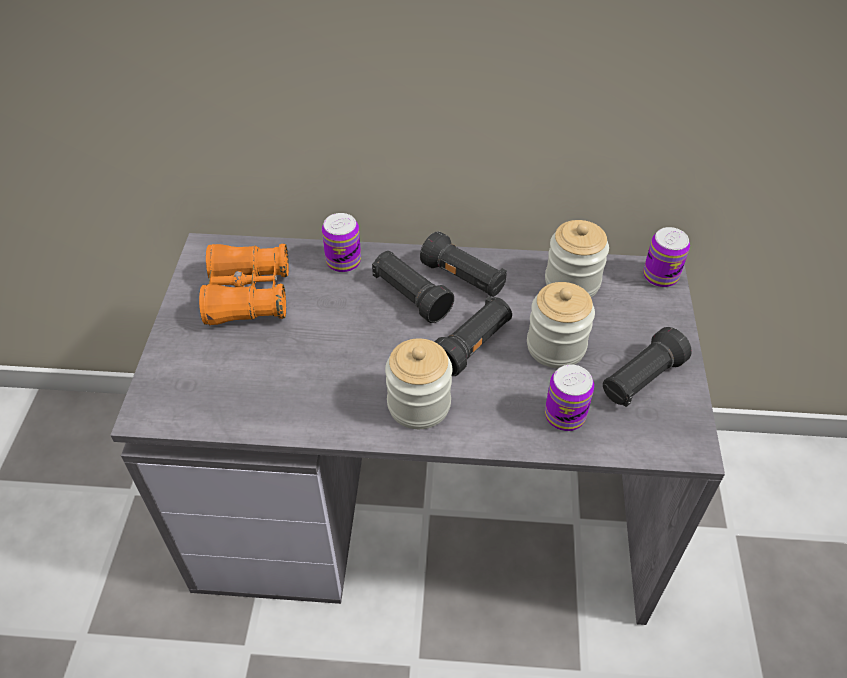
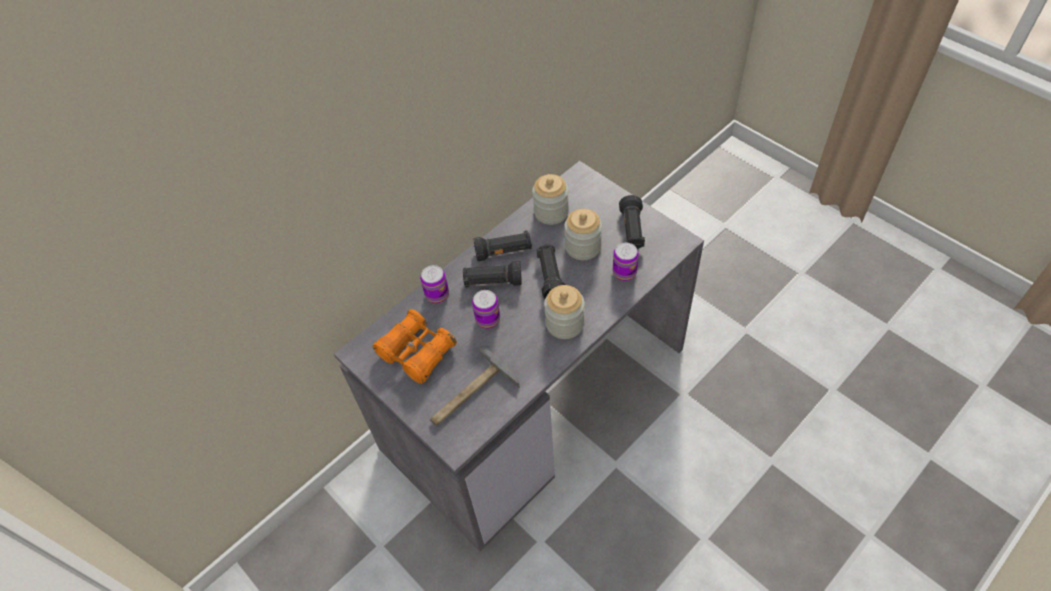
camera: 45 degrees left, 5 degrees up
can [643,227,690,288] -> can moved to [472,290,500,329]
none -> hammer [430,346,520,426]

